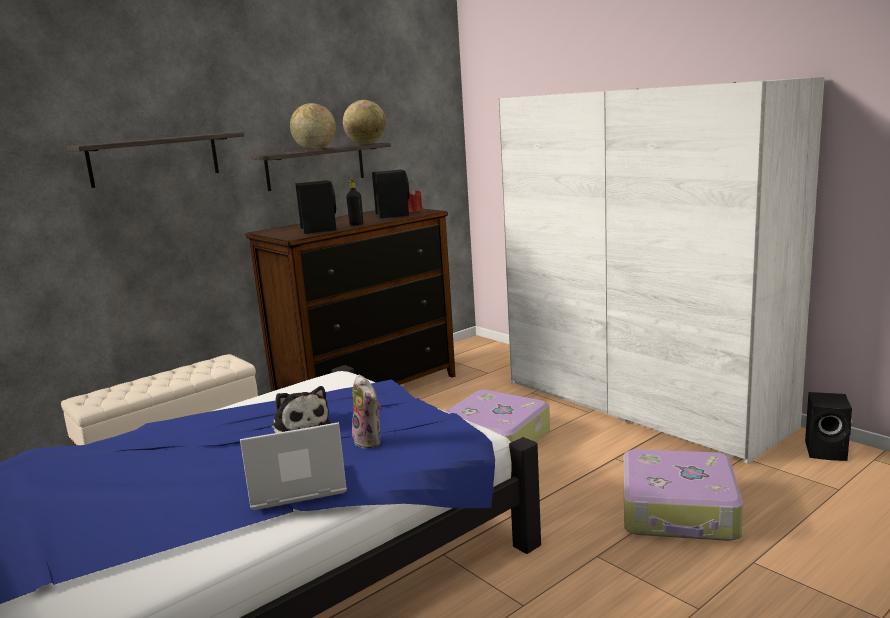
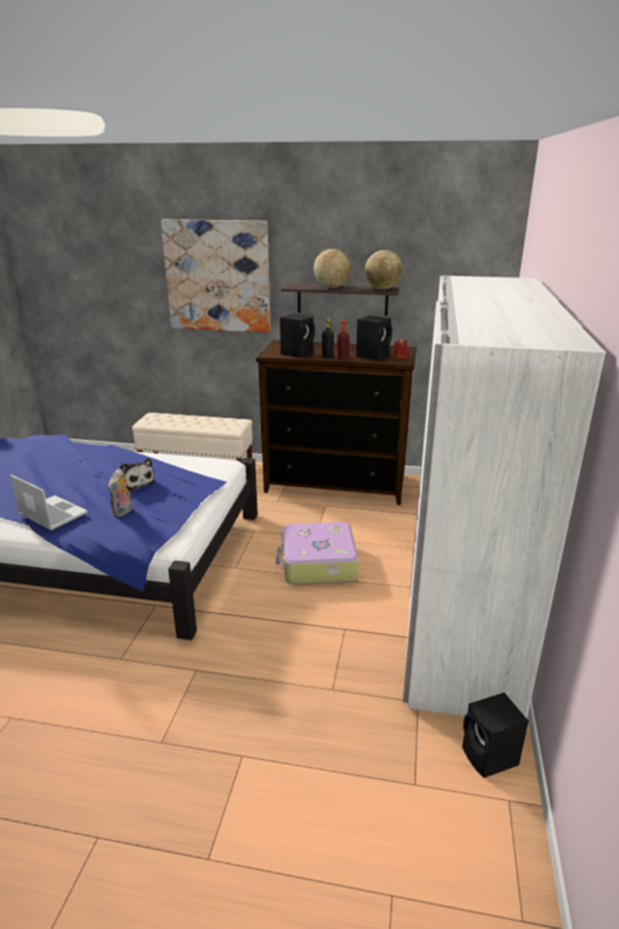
camera: 50 degrees right, 10 degrees up
shelf [66,132,244,188] -> picture [161,219,271,333]
plush toy [271,386,330,433] -> plush toy turned 60 degrees counterclockwise [120,458,155,492]
suitcase [624,449,743,541] -> none
none -> bottle [337,320,350,360]

